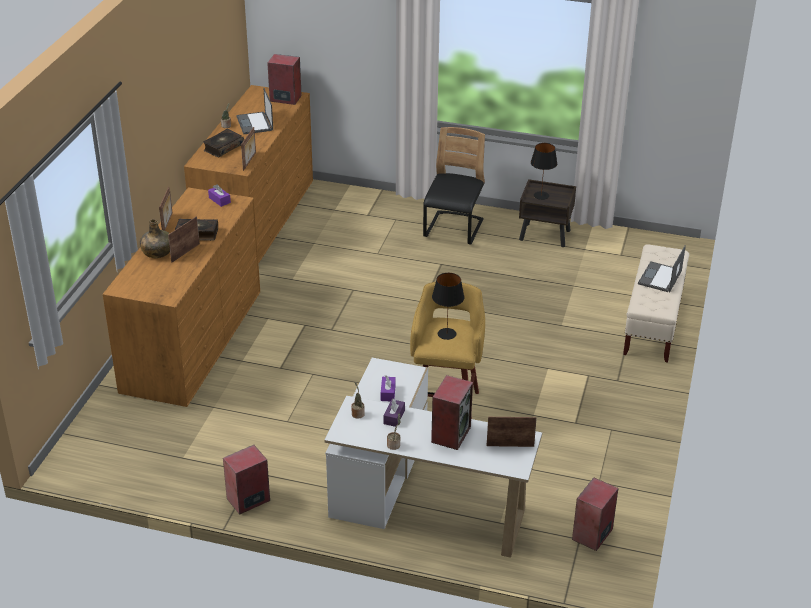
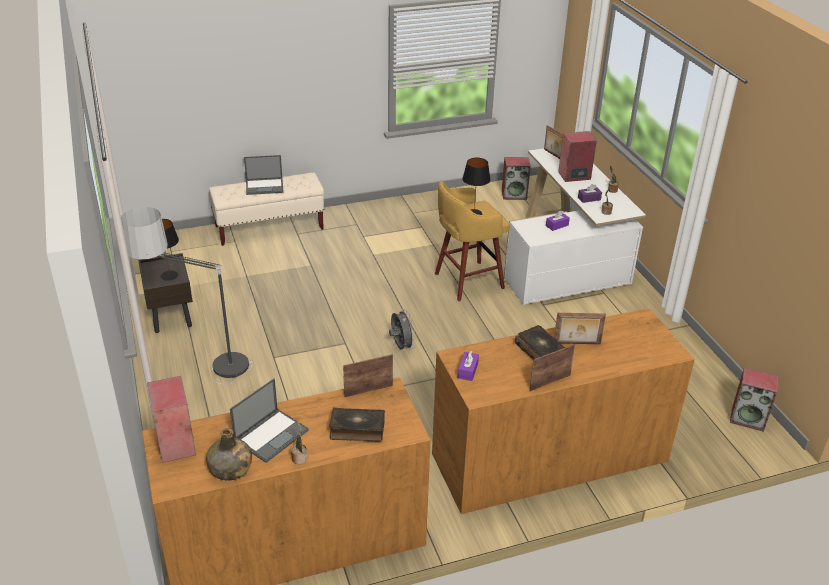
camera: 125 degrees left, 0 degrees up
green bottle [140,219,170,258] -> green bottle moved to [206,428,252,480]
speaker [223,445,270,515] -> speaker moved to [730,368,779,432]
black chair [423,127,485,244] -> floor lamp [121,207,252,384]
none -> grey fan [389,309,415,350]

